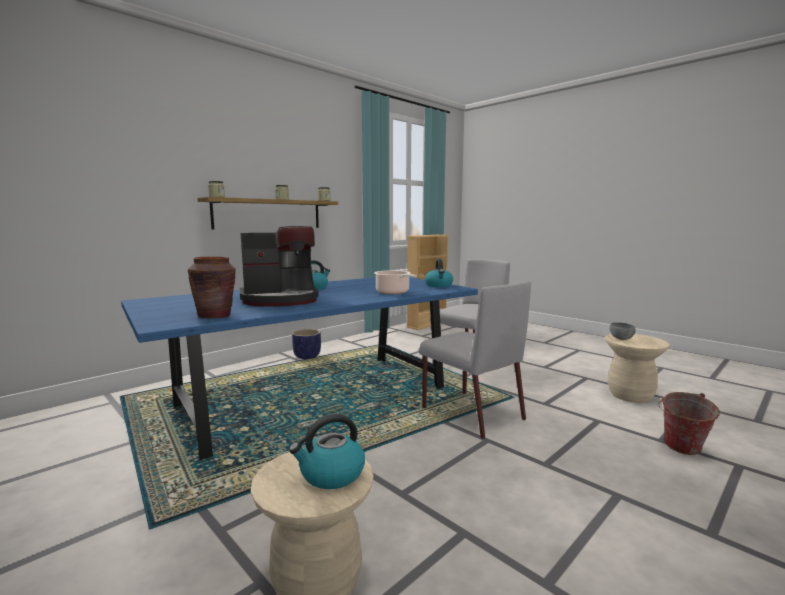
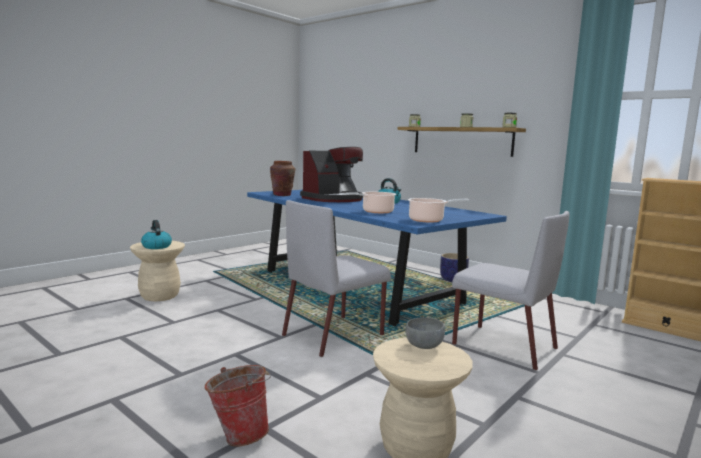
camera: 85 degrees right, 0 degrees up
coffee machine [240,226,319,307] -> coffee machine turned 105 degrees counterclockwise [300,147,363,202]
kettle [425,259,453,287] -> cooking pot [408,198,469,222]

